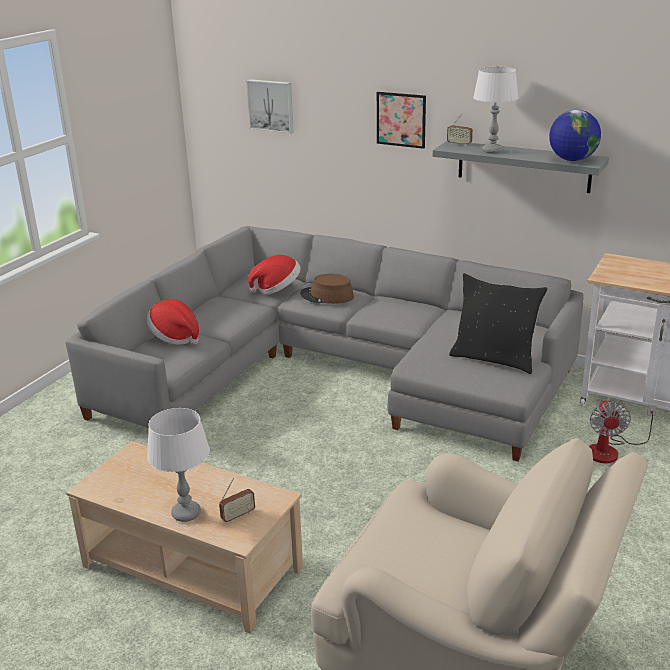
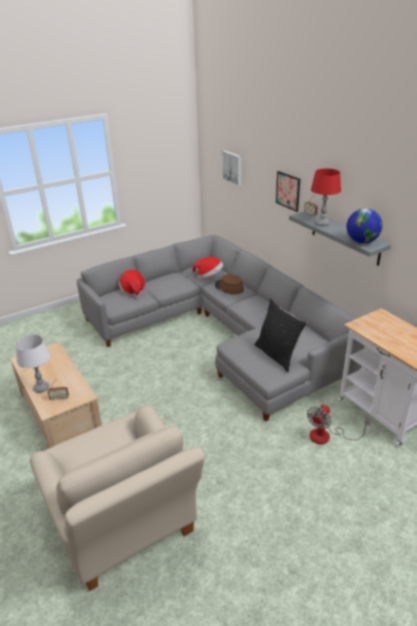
camera: 30 degrees right, 5 degrees up
white table lamp [473,66,519,154] -> red table lamp [311,169,341,226]

